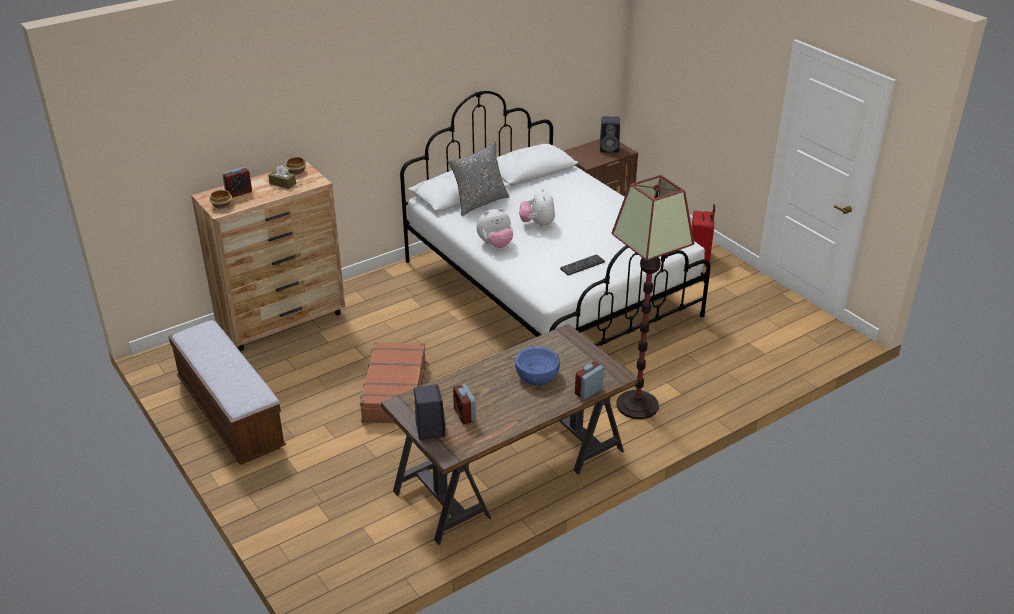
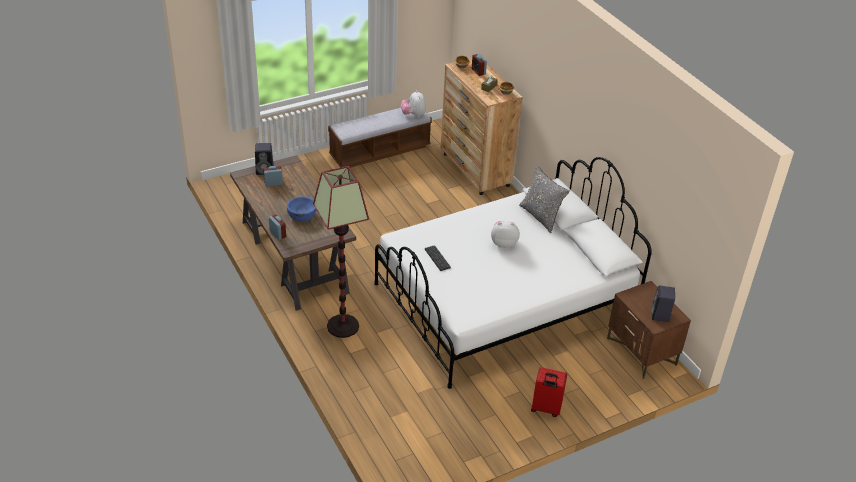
camera: 95 degrees right, 5 degrees up
brown suitcase [360,342,429,423] -> none
plush toy [477,208,513,248] -> plush toy moved to [401,90,426,117]

